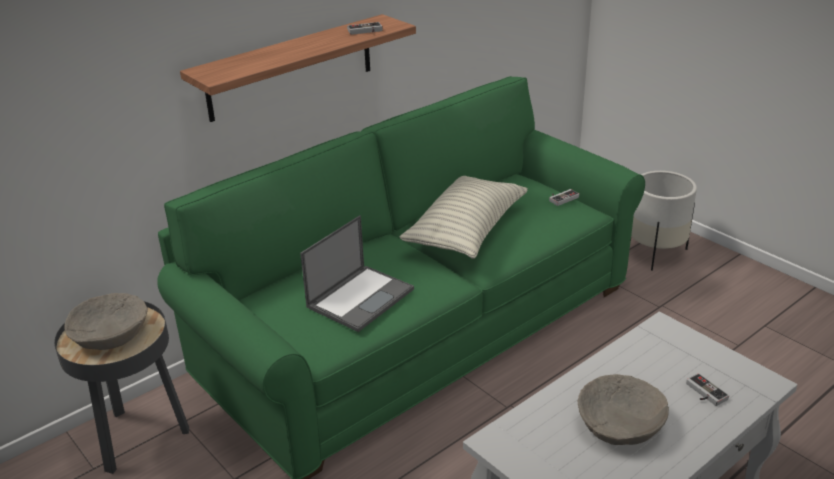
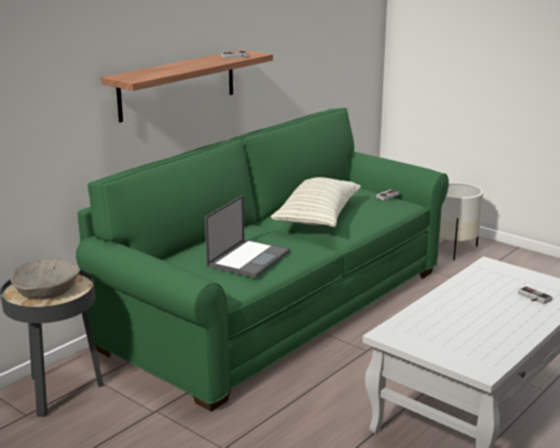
camera: 10 degrees left, 10 degrees down
beige bowl [578,374,669,445] -> none

